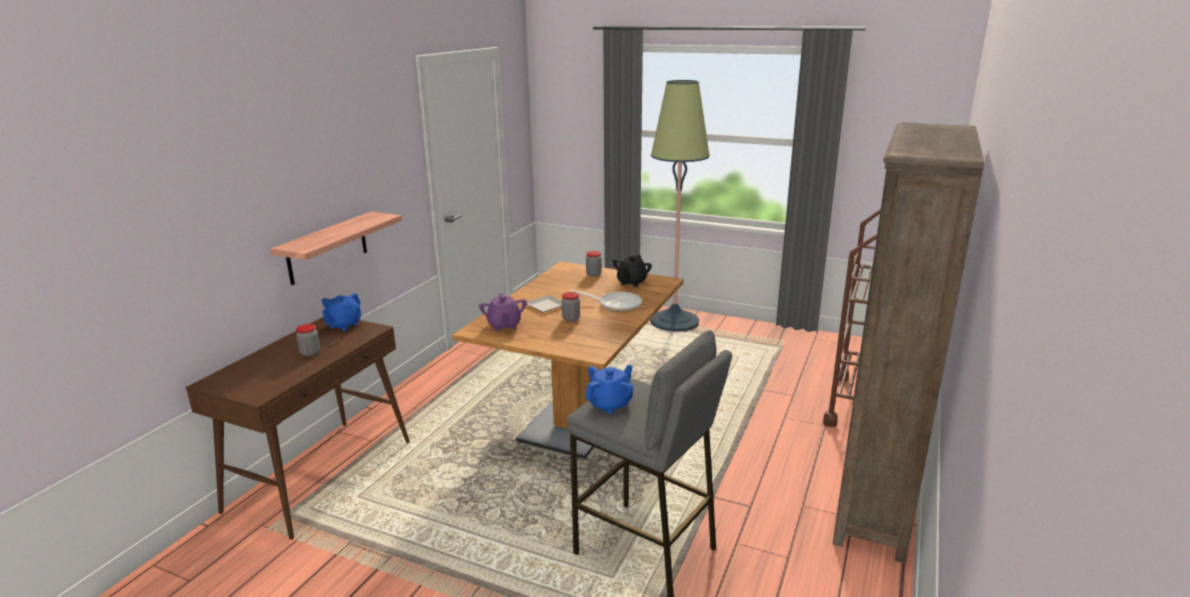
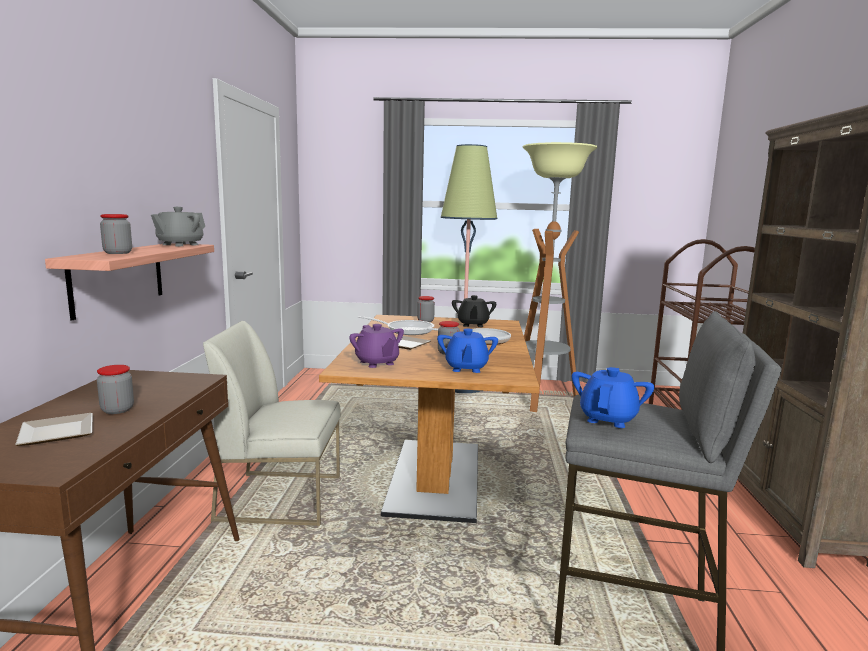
camera: 20 degrees left, 10 degrees down
blue teapot [322,293,362,331] -> blue teapot moved to [437,328,498,373]
none -> plate [15,413,93,446]
none -> jar [100,214,132,254]
none -> grey teapot [151,207,205,246]
none -> white chair [203,321,341,526]
none -> frying pan [358,316,434,335]
none -> floor lamp [523,142,597,412]

